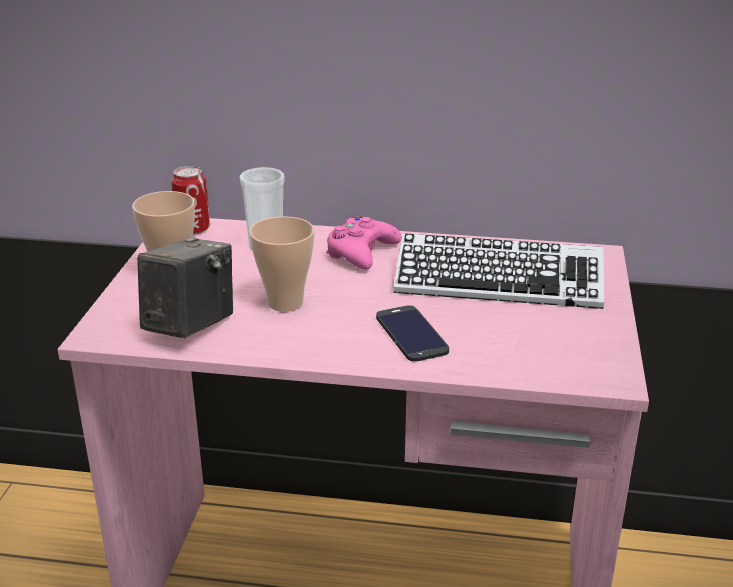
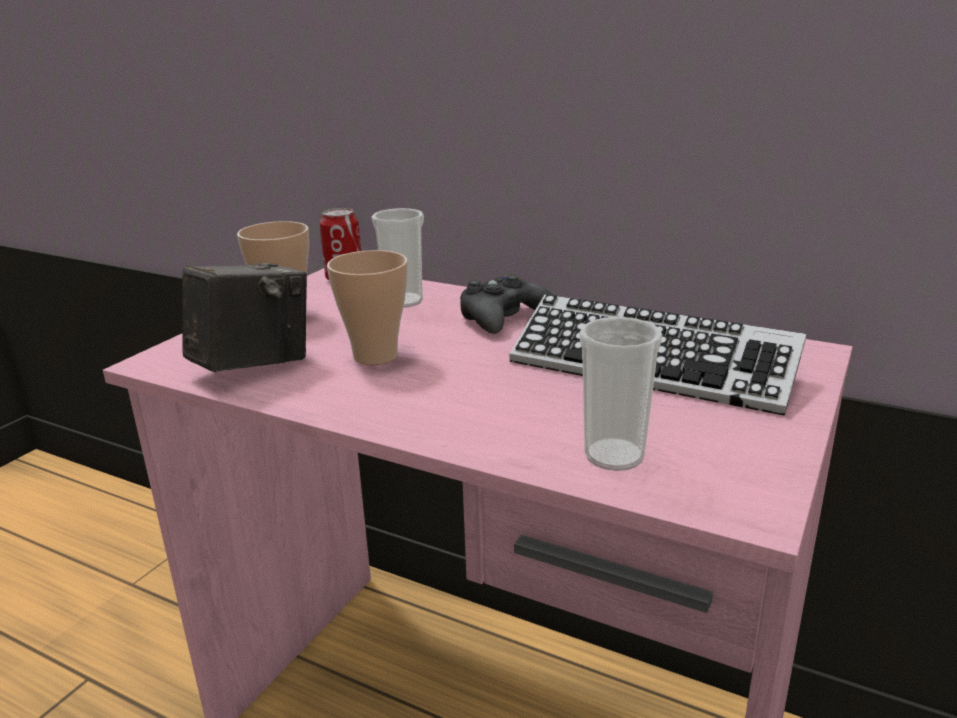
camera: 20 degrees right, 5 degrees down
pink game controller [327,216,402,270] -> black game controller [460,275,553,334]
phone [376,305,449,362] -> none
none -> cup [579,317,663,471]

